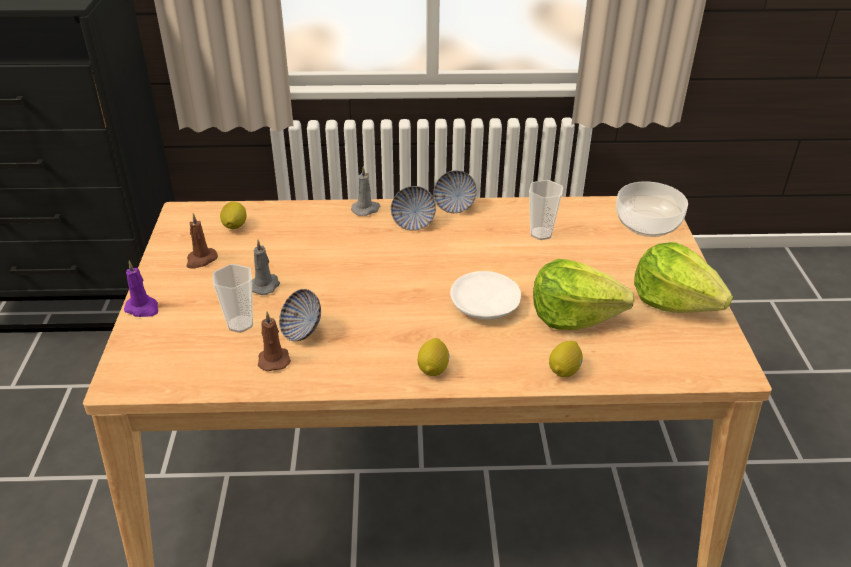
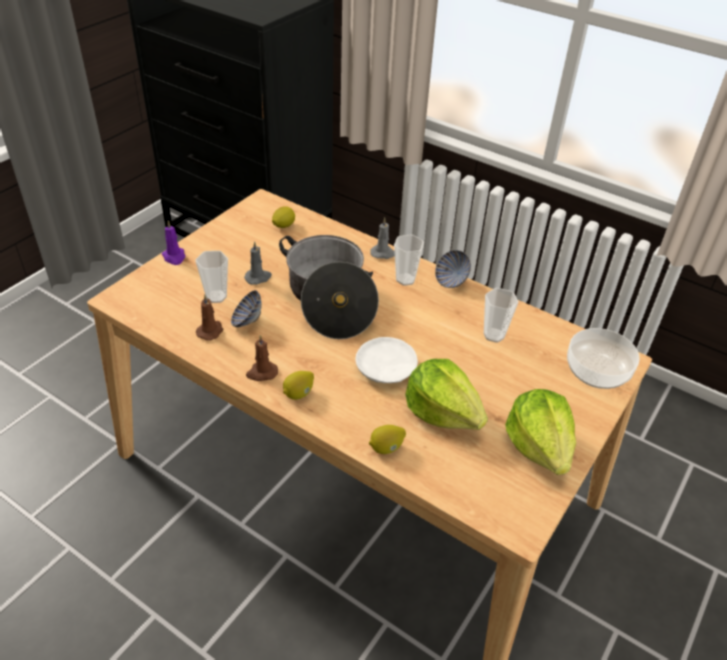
camera: 35 degrees right, 5 degrees up
brown candle [186,213,218,269] -> brown candle moved to [246,335,278,381]
bowl [391,186,436,231] -> cup [394,234,424,286]
none -> cooking pot [279,235,379,339]

